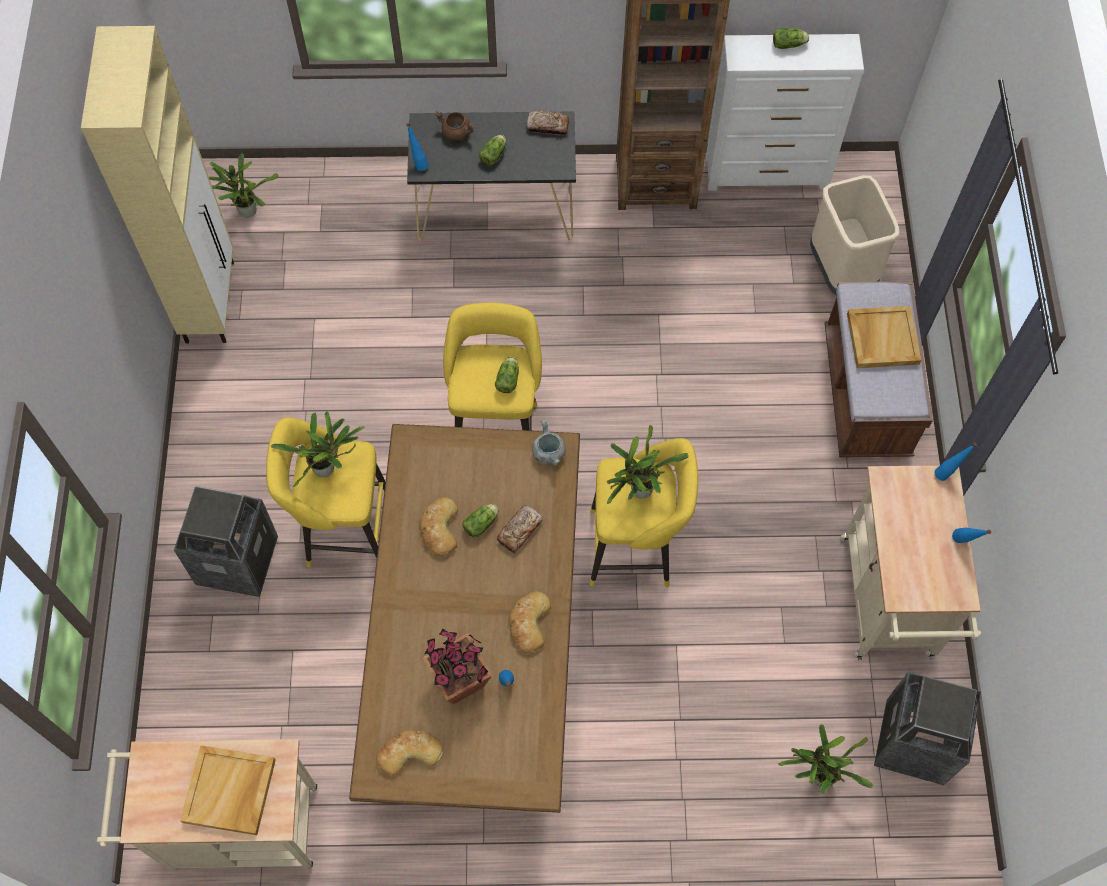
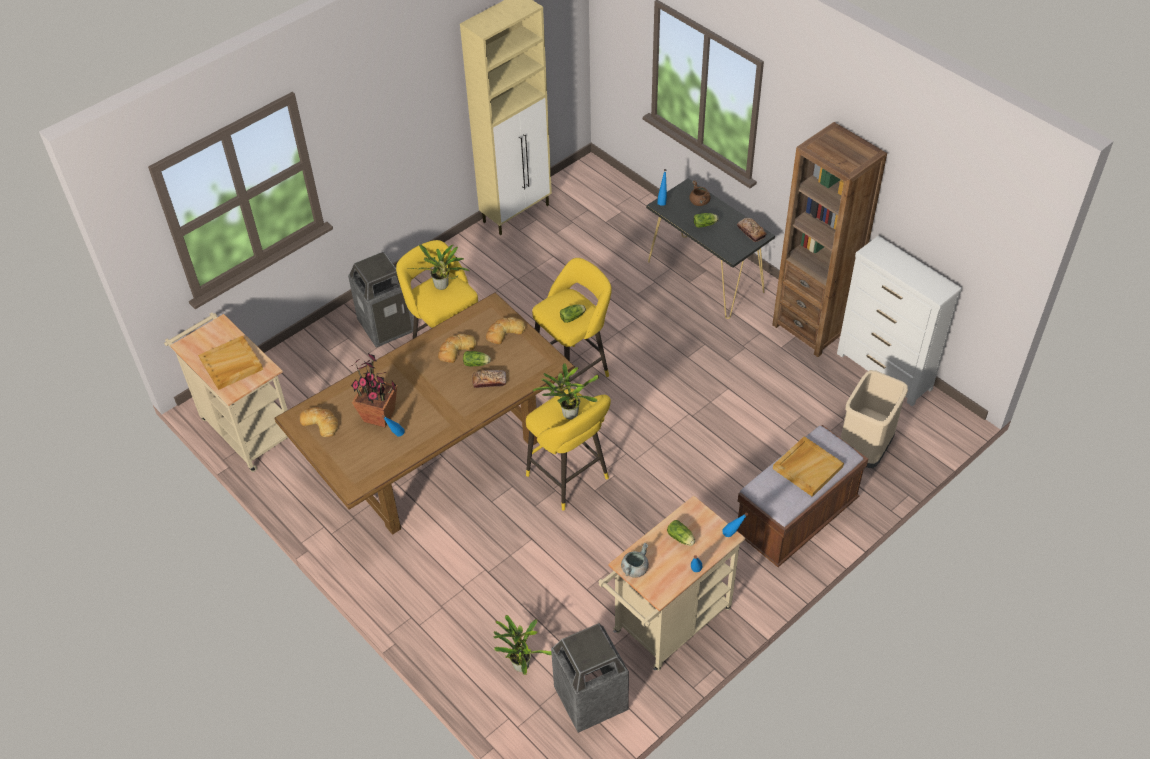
camera: 50 degrees right, 15 degrees down
potted plant [209,154,278,218] -> none
bread [508,591,551,653] -> bread moved to [486,317,526,345]
grey cooking pot [532,420,566,466] -> grey cooking pot moved to [621,543,649,578]
lettuce [773,28,809,49] -> lettuce moved to [667,520,695,546]

